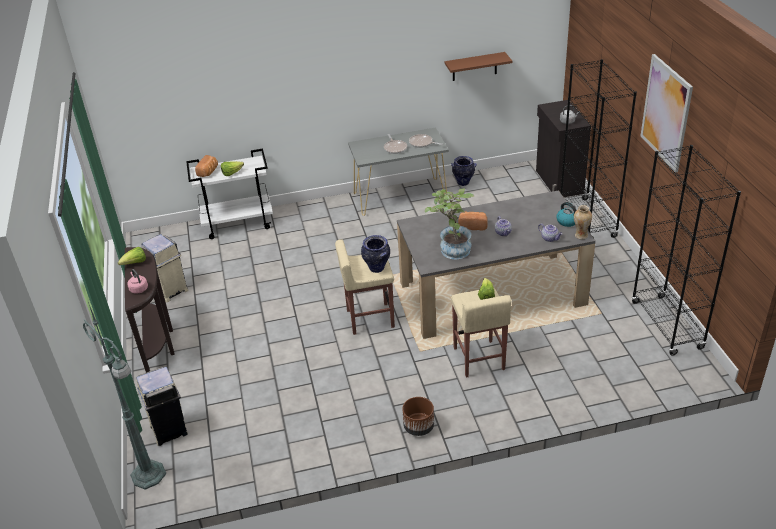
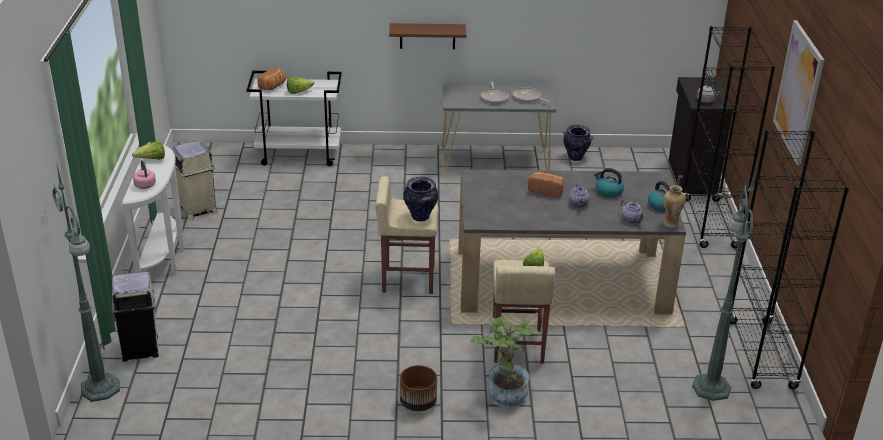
camera: 10 degrees right, 5 degrees down
brown console table [125,247,175,373] -> white console table [122,142,185,274]
potted plant [425,188,474,260] -> potted plant moved to [471,317,539,408]
brown shelf [444,52,512,81] -> brown shelf moved to [389,23,466,49]
none -> kettle [594,168,624,198]
none -> green floor lamp [692,166,756,401]

